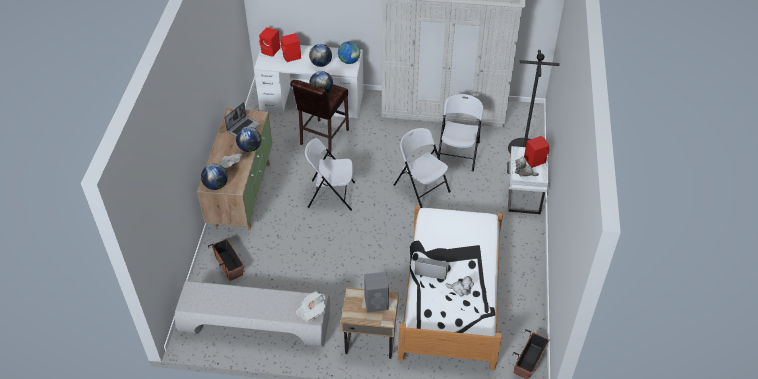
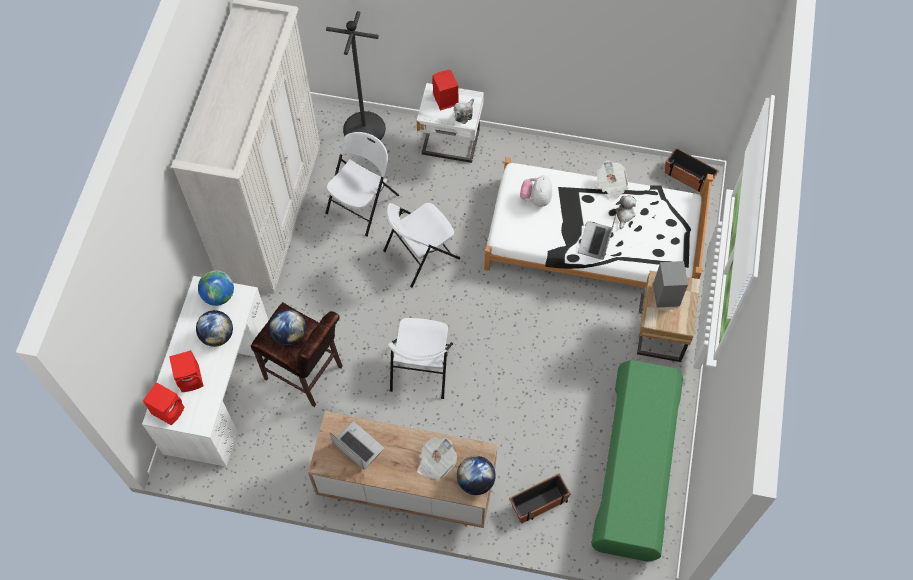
camera: 85 degrees left, 15 degrees up
grey bench [175,281,330,347] -> green bench [592,360,683,561]
globe [236,127,261,152] -> none
newspaper [296,291,325,322] -> newspaper moved to [597,160,628,200]
white chair [438,94,483,171] -> white chair turned 105 degrees clockwise [325,132,399,237]
none -> plush toy [520,176,552,207]

